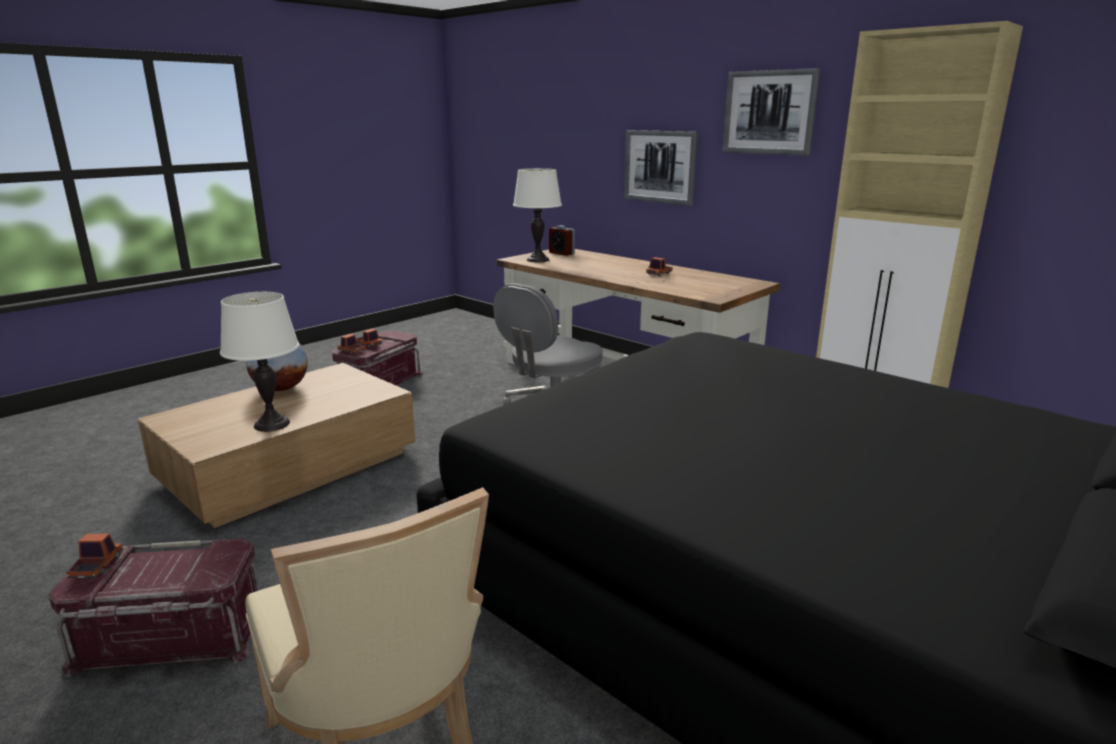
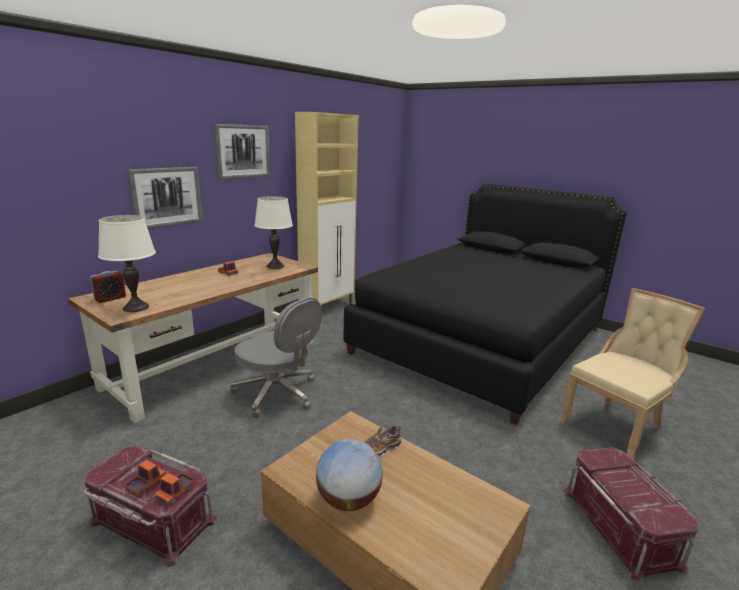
camera: 95 degrees left, 0 degrees up
toy truck [66,533,123,578] -> none
white table lamp [220,292,299,432] -> white table lamp moved to [254,196,293,269]
none -> shoe [364,425,402,457]

